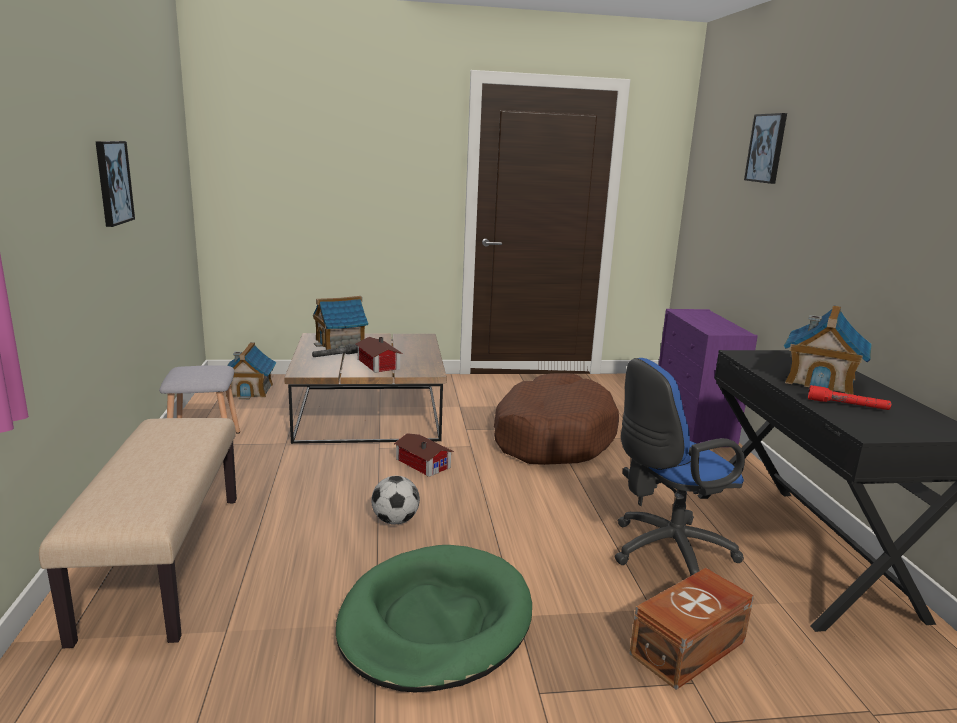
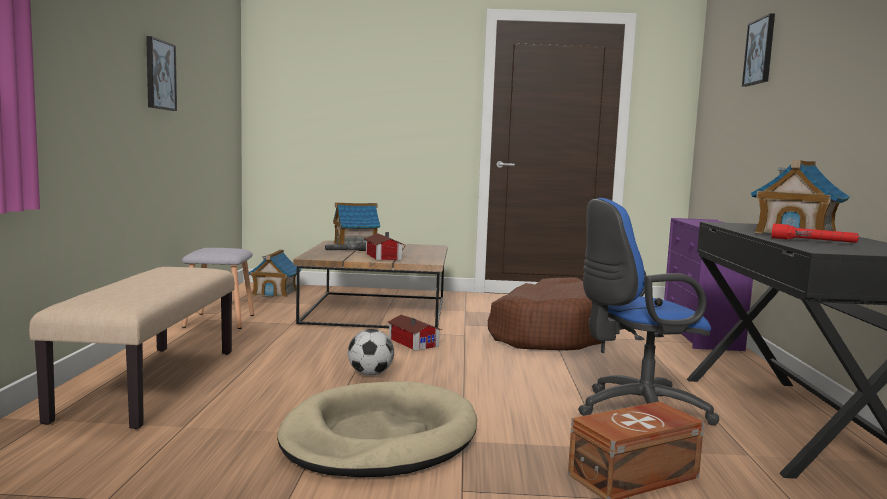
camera: 10 degrees right, 10 degrees down
green dog bed [336,545,532,693] -> beige dog bed [277,381,477,477]

